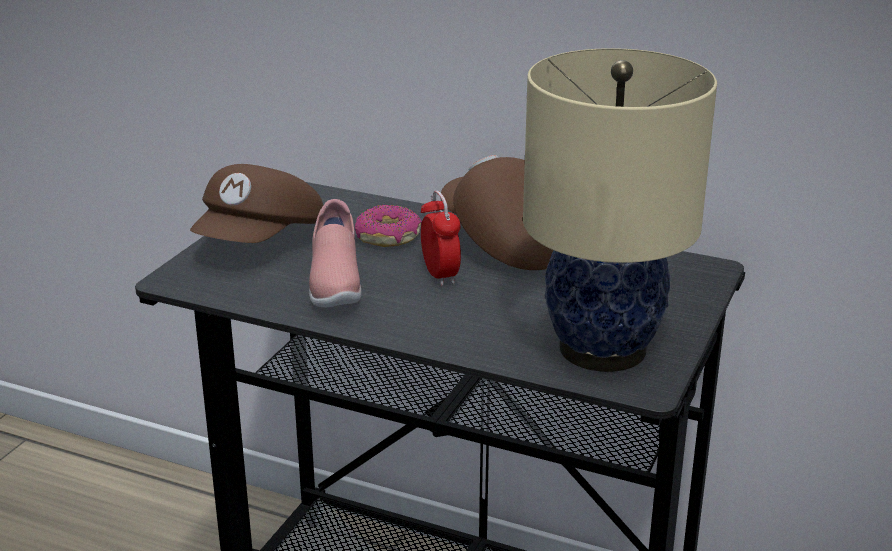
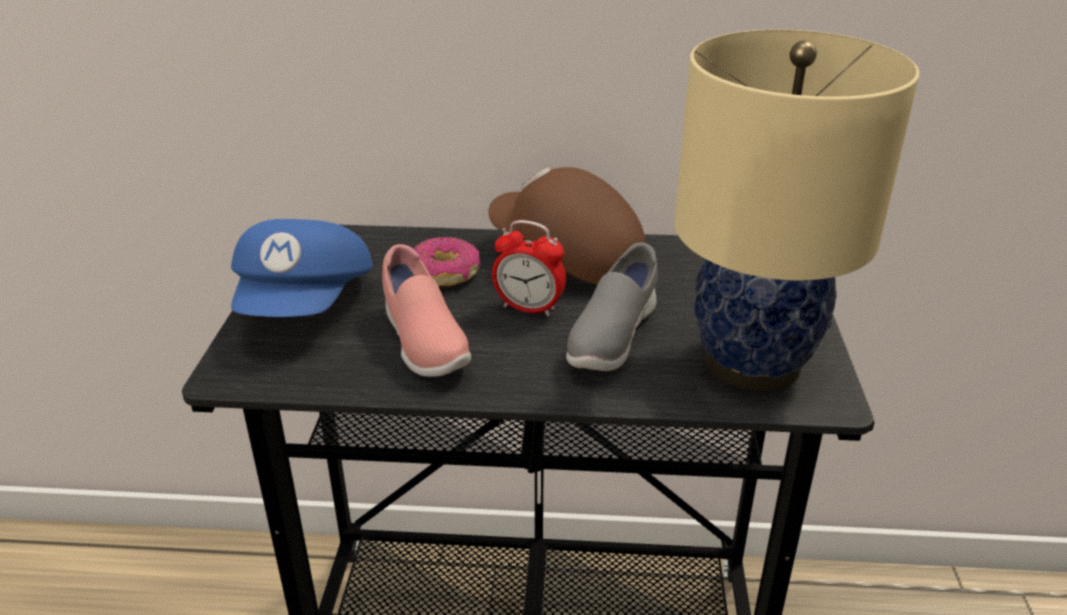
camera: 20 degrees left, 5 degrees up
brown cap [190,164,323,243] -> blue cap [231,219,373,317]
alarm clock [421,191,461,286] -> alarm clock turned 150 degrees clockwise [492,220,566,317]
none -> grey shoe [566,242,658,371]

